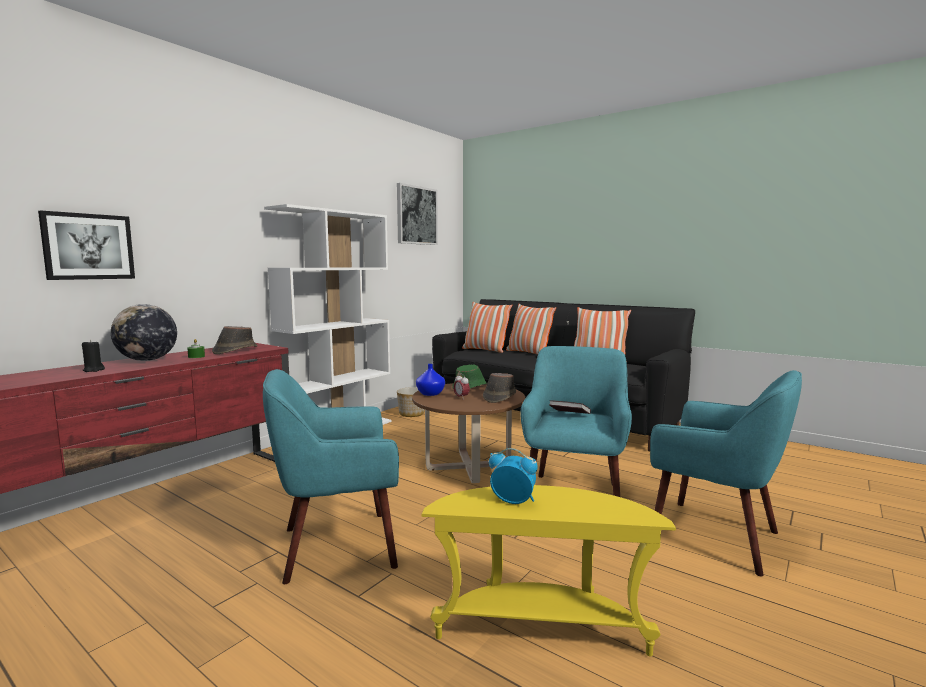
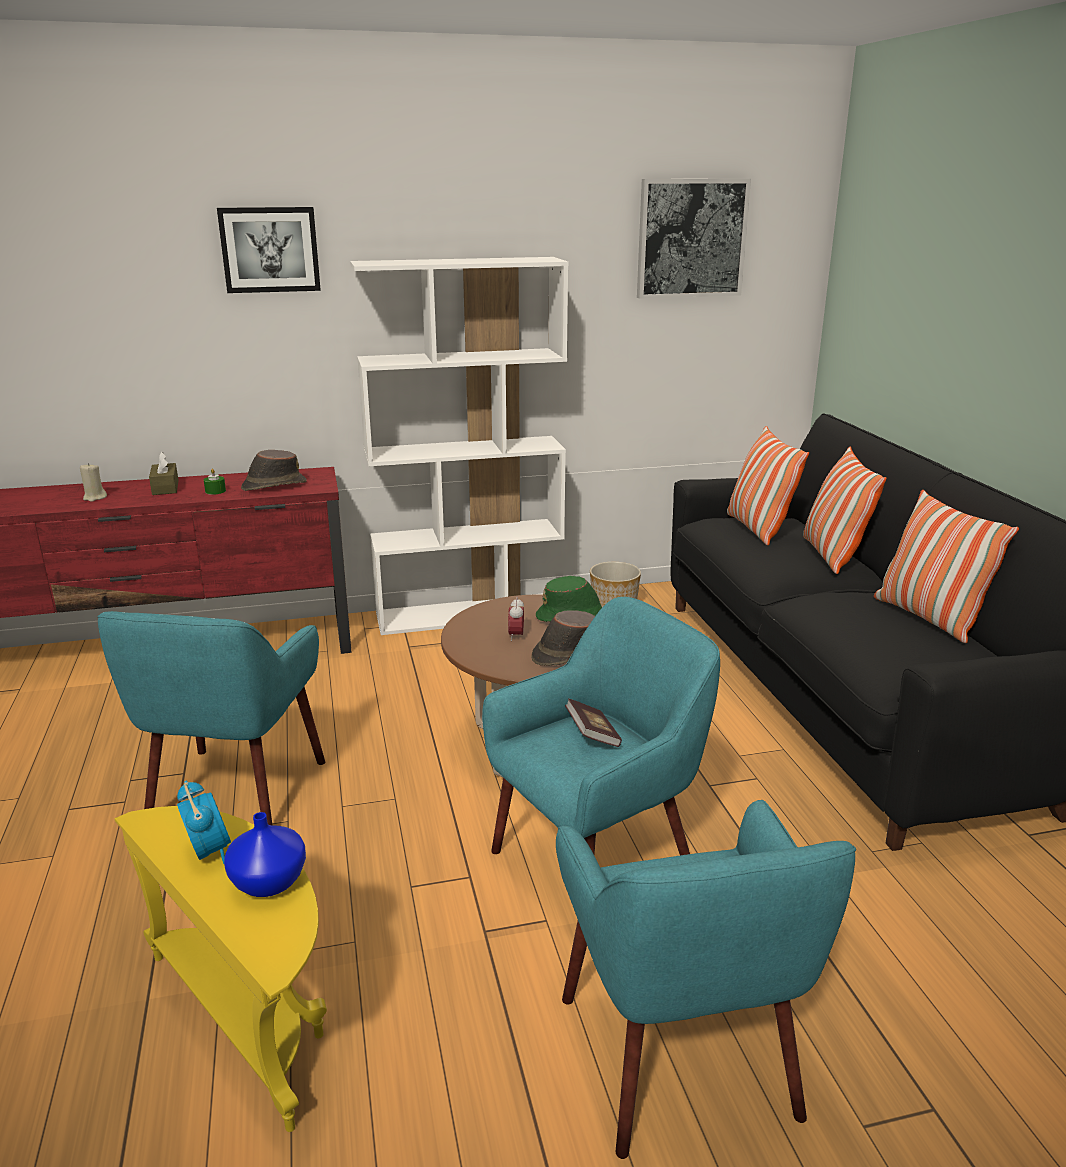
camera: 40 degrees right, 15 degrees up
picture [38,210,135,280] -> picture moved to [217,207,321,293]
black candle [82,340,105,372] -> beige candle [80,463,107,502]
globe [111,304,177,361] -> brown tissue box [149,452,179,495]
turquoise armchair [263,369,399,584] -> turquoise armchair turned 105 degrees counterclockwise [97,611,325,825]
blue vase [416,364,445,396] -> blue vase moved to [224,812,306,897]

